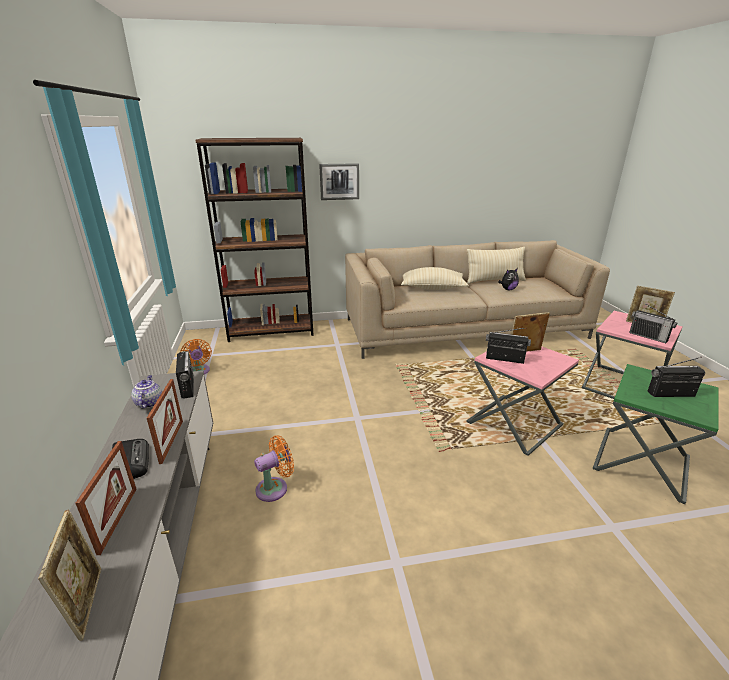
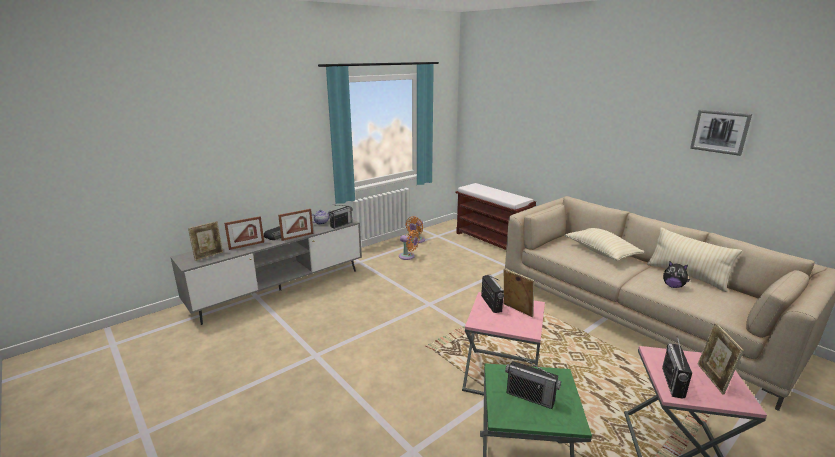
camera: 60 degrees right, 5 degrees down
brown bookcase [195,138,314,342] -> brown bench [455,183,536,250]
orange fan [254,435,294,502] -> orange fan moved to [399,230,419,260]
picture [319,163,359,200] -> picture moved to [690,110,752,156]
radio [647,357,705,397] -> radio turned 150 degrees clockwise [505,354,561,409]

